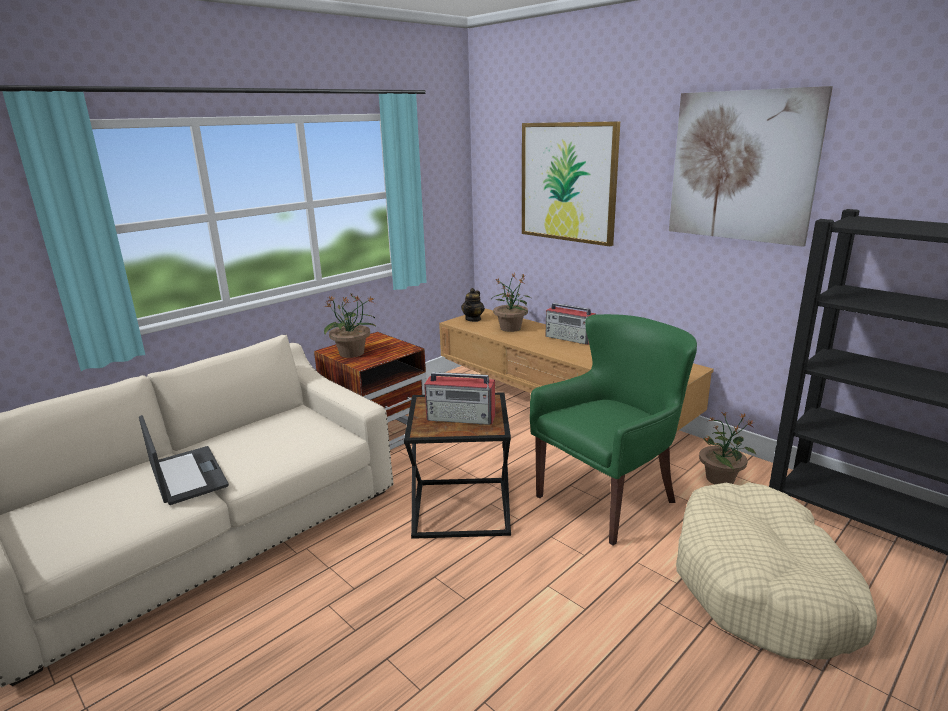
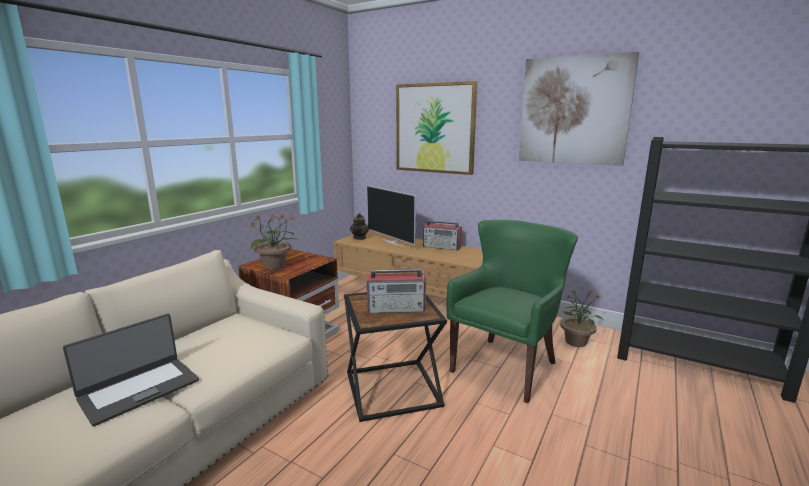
camera: 15 degrees left, 5 degrees down
laptop [139,415,229,505] -> laptop turned 90 degrees clockwise [63,314,199,426]
potted plant [492,273,532,332] -> television [367,185,416,247]
beige dog bed [676,482,877,660] -> none

